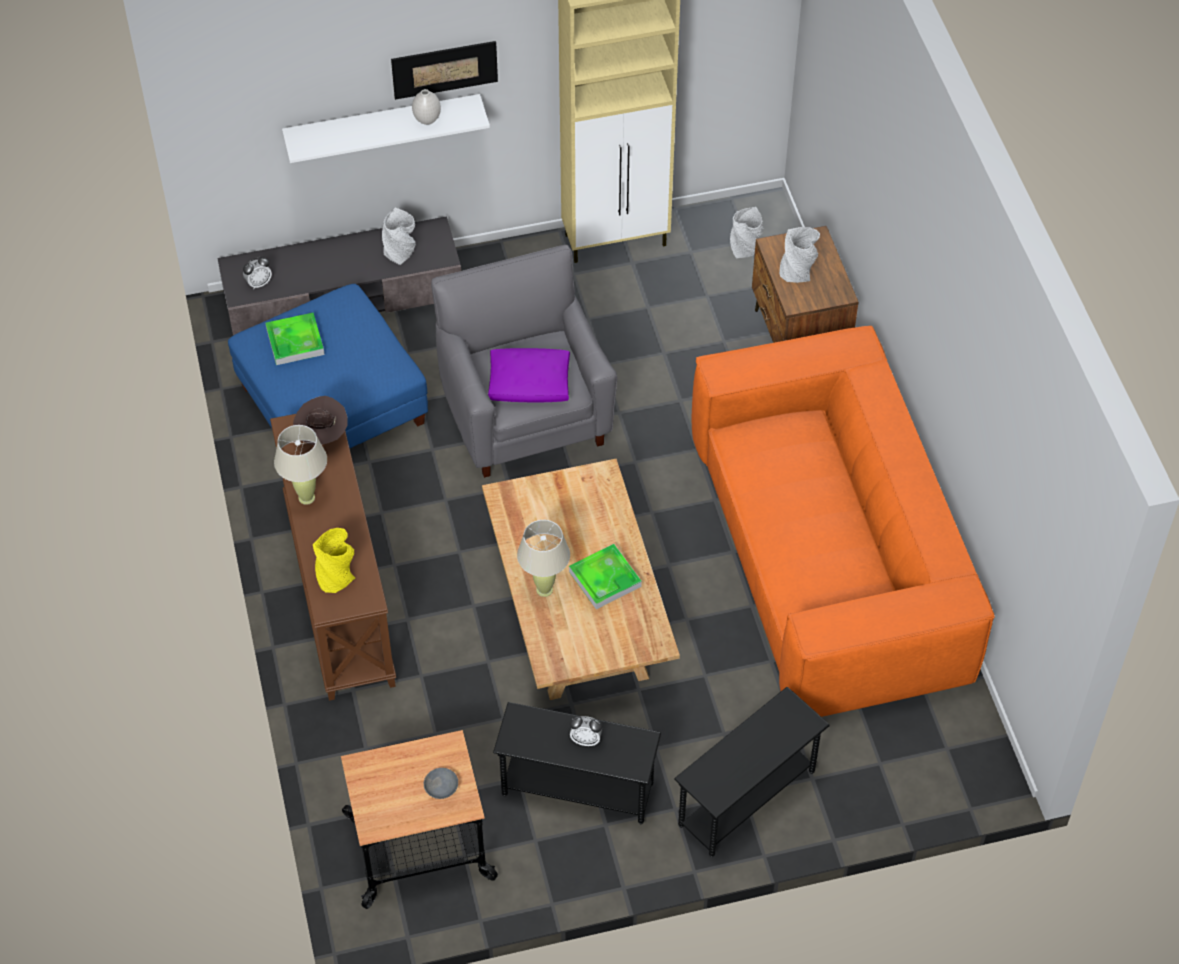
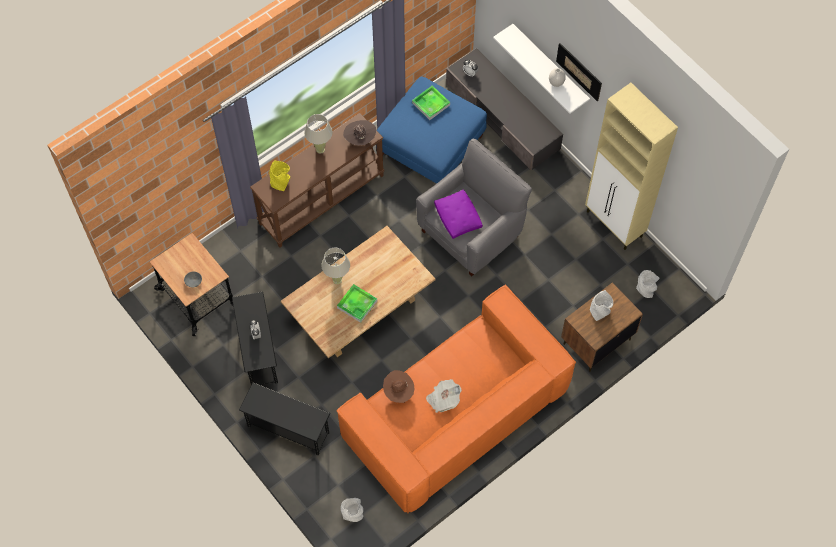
camera: 65 degrees right, 10 degrees up
grey vase [382,208,416,265] -> grey vase moved to [341,498,363,522]
none -> brown hat [383,370,414,403]
none -> newspaper [426,379,462,413]

